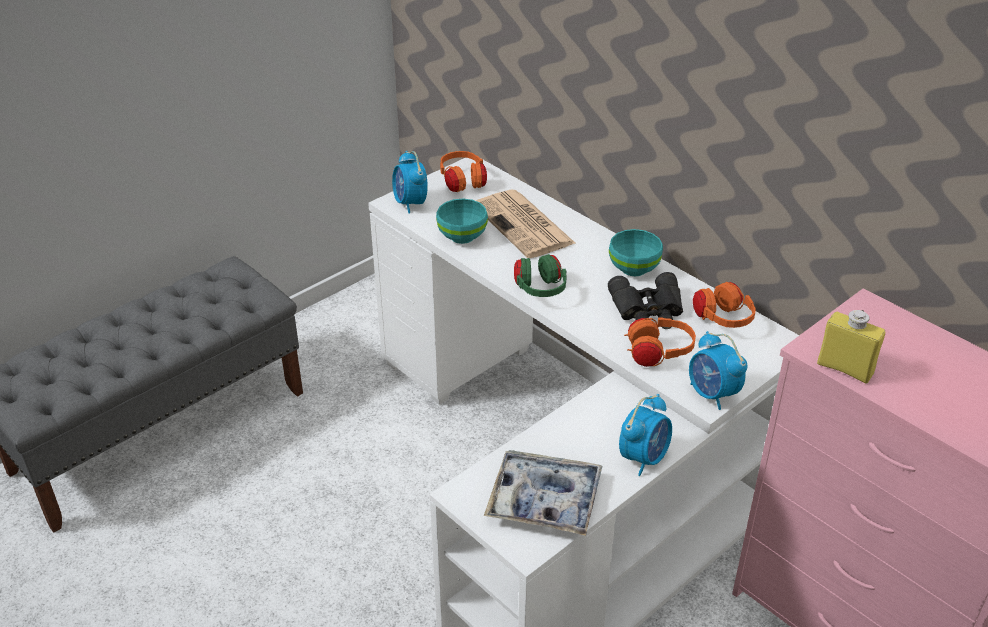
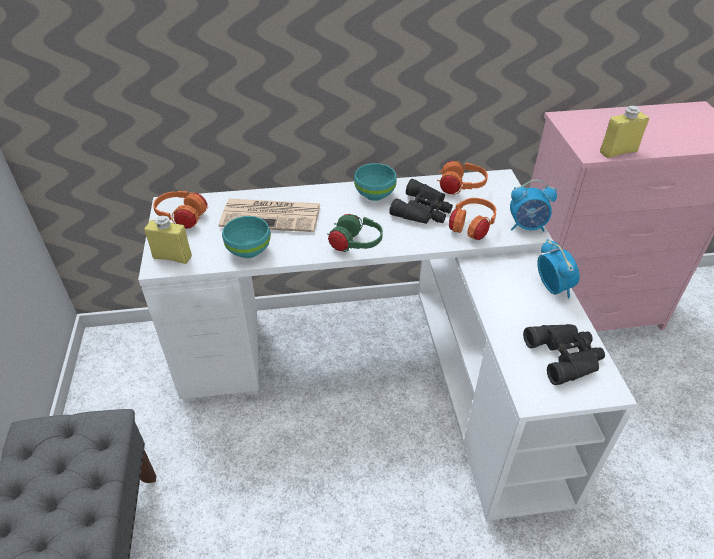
camera: 55 degrees left, 5 degrees up
alarm clock [392,151,428,213] -> yellow bottle [144,216,192,264]
tray [484,450,602,536] -> black binoculars [523,324,605,385]

